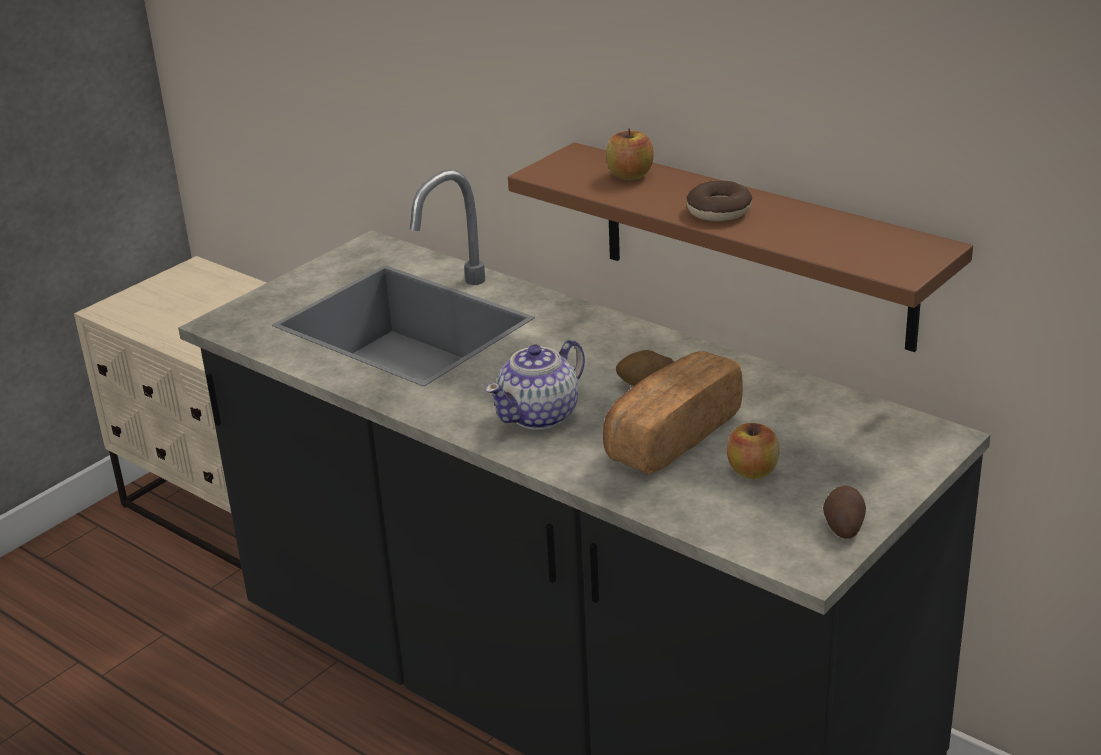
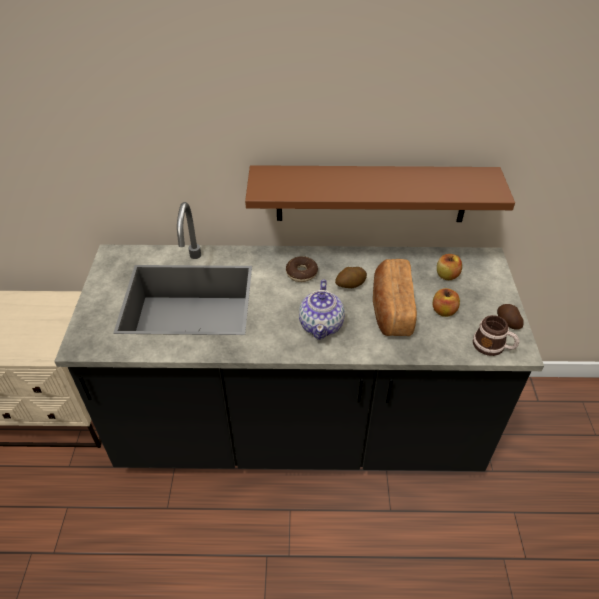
camera: 40 degrees left, 15 degrees up
apple [606,128,653,180] -> apple moved to [437,254,462,280]
donut [687,181,752,221] -> donut moved to [286,256,318,282]
none -> mug [473,315,519,356]

